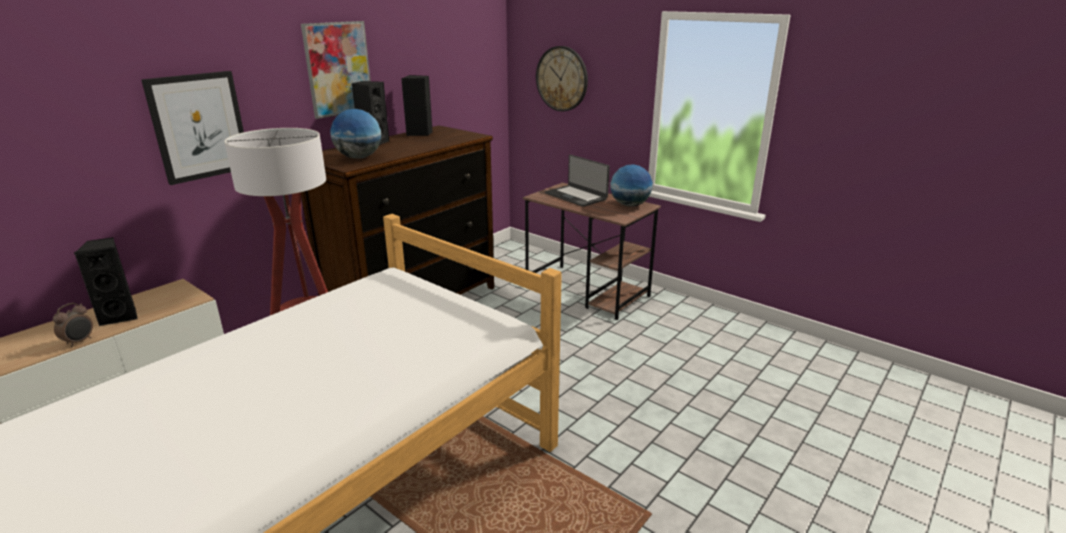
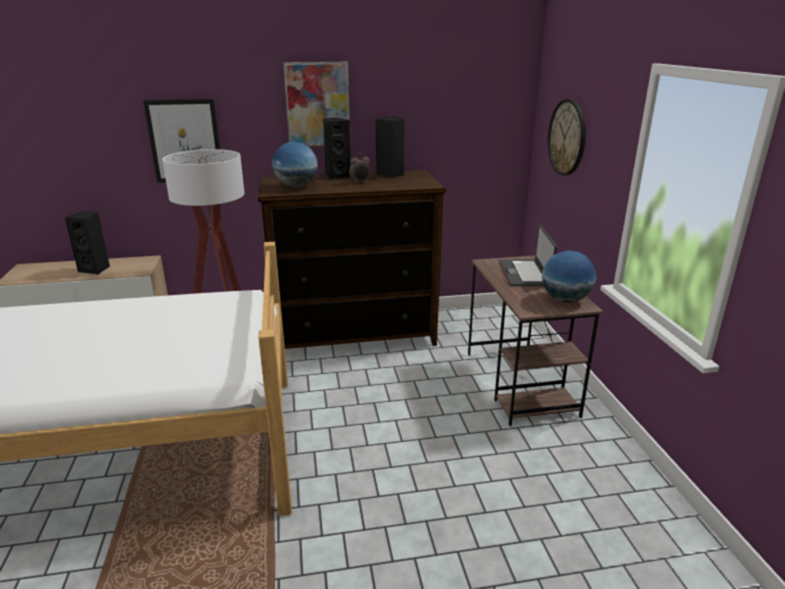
camera: 40 degrees right, 0 degrees up
alarm clock [53,303,93,347] -> alarm clock moved to [349,153,371,183]

